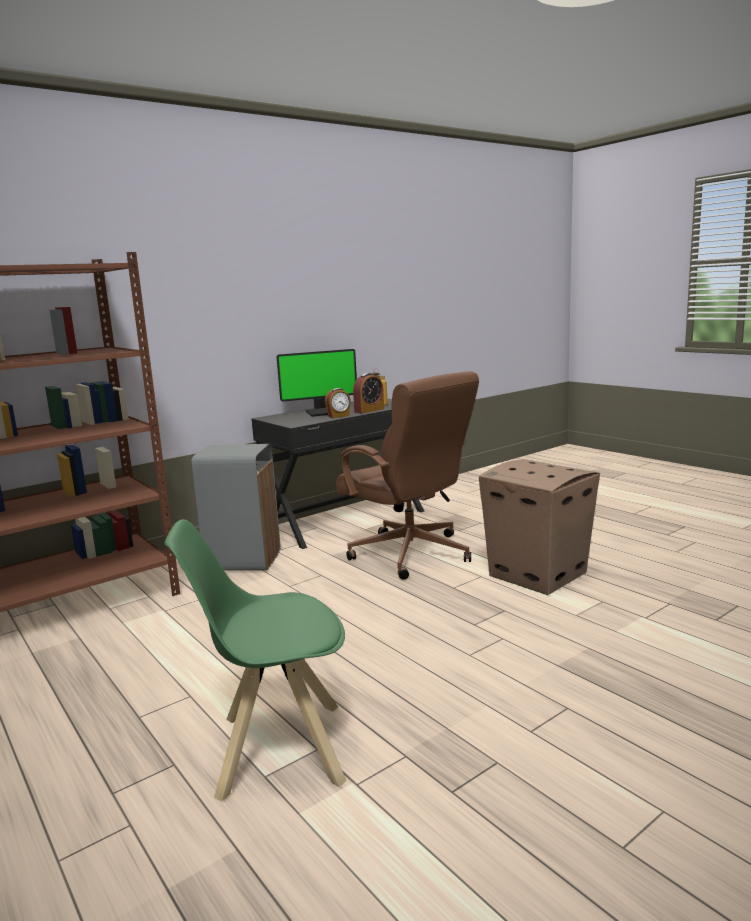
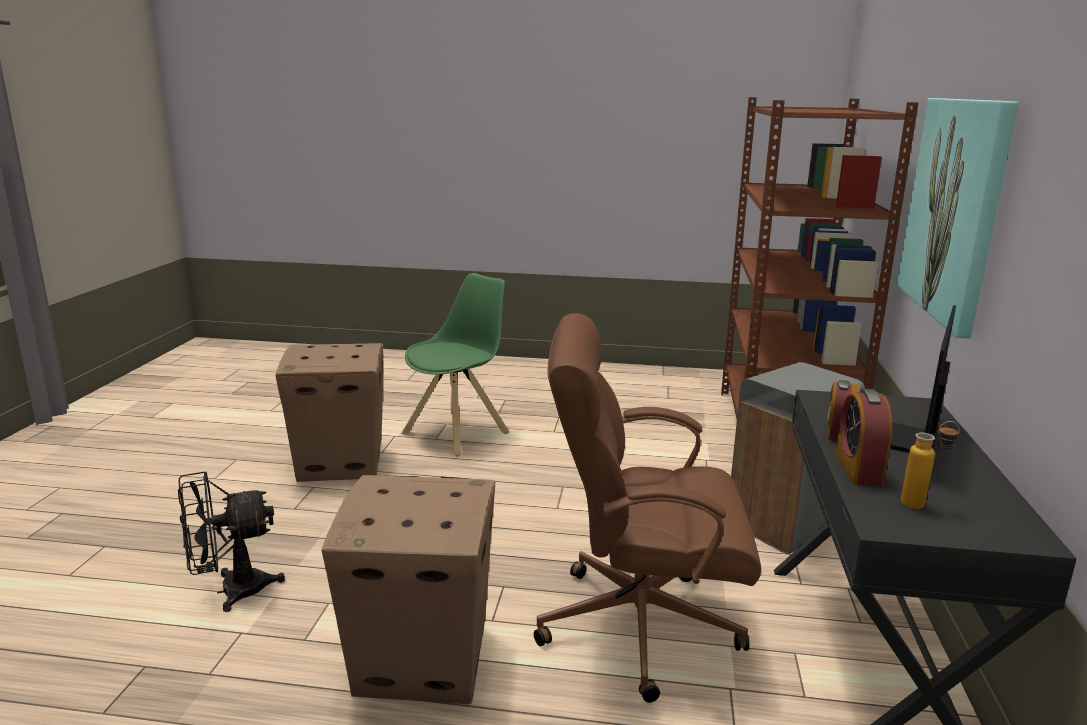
camera: 135 degrees right, 5 degrees up
none -> black fan [178,471,285,612]
none -> cardboard box [276,343,383,482]
none -> picture [897,98,1018,339]

